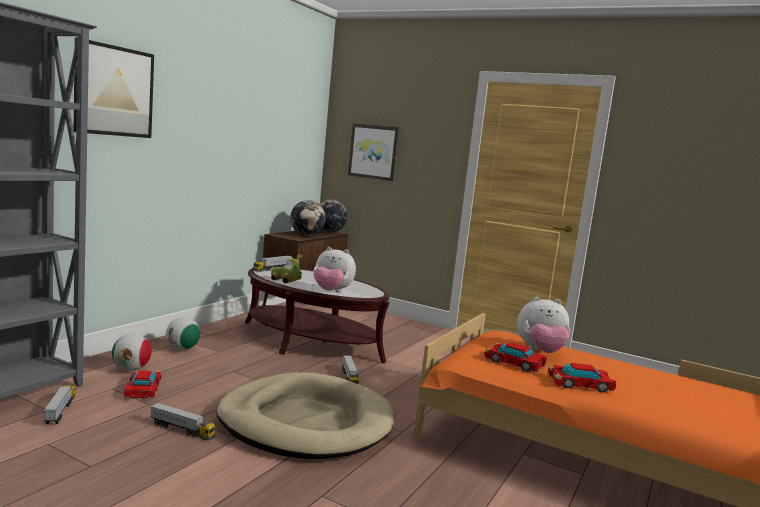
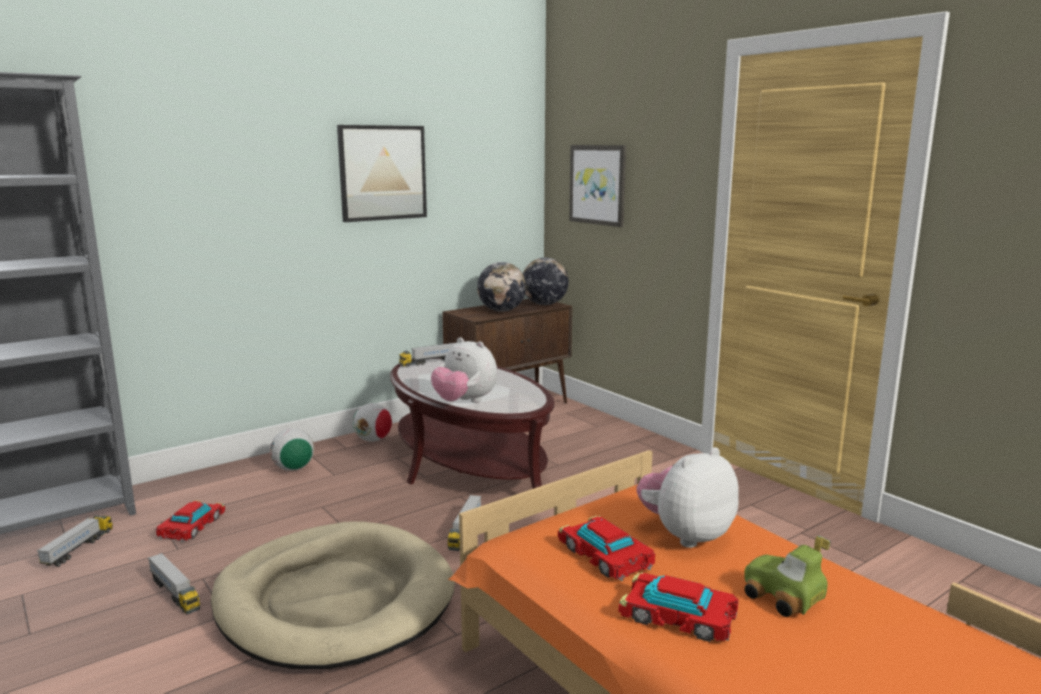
camera: 25 degrees right, 5 degrees up
picture [74,37,154,138] -> picture moved to [337,125,427,222]
football [112,334,152,371] -> football moved to [353,403,392,442]
toy car [271,254,302,283] -> toy car moved to [744,536,830,617]
plush toy [517,297,571,353] -> plush toy turned 120 degrees clockwise [636,447,739,548]

